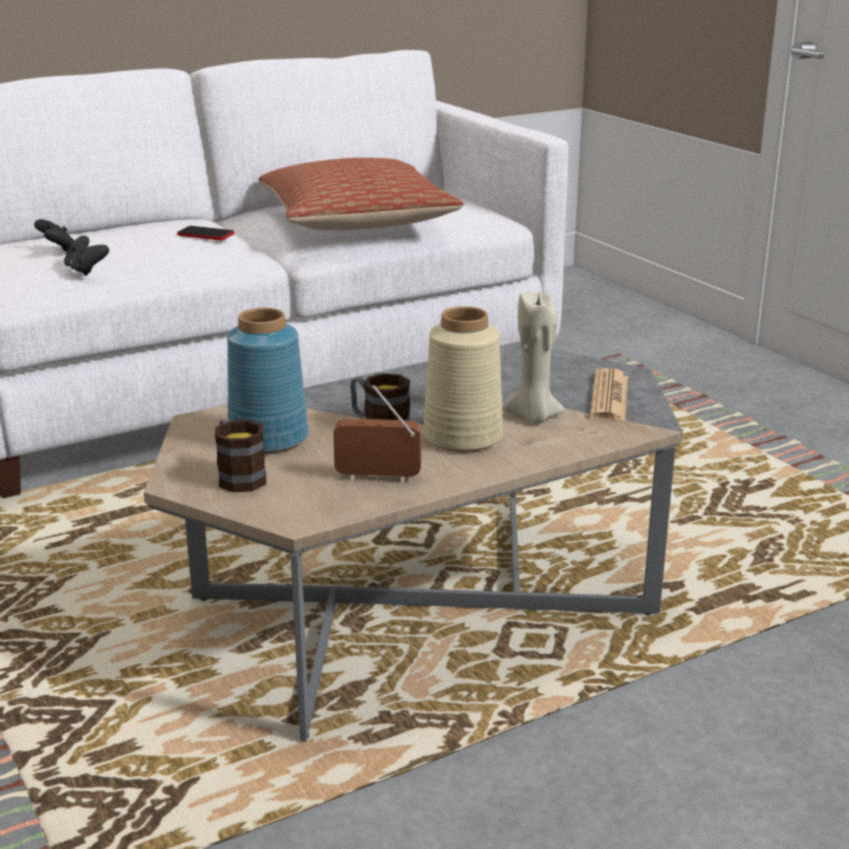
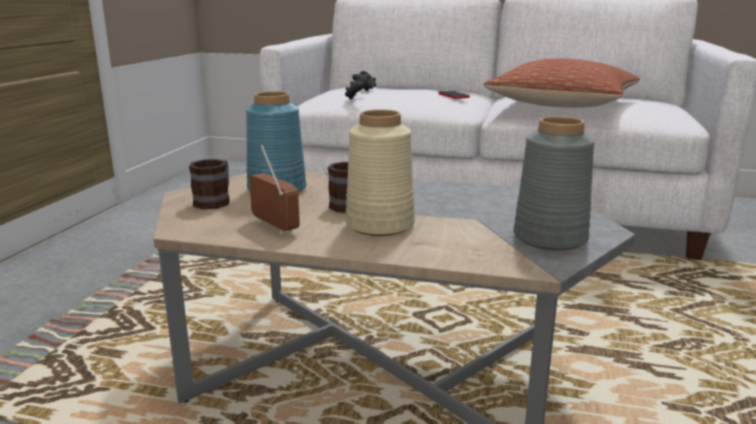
camera: 45 degrees right, 5 degrees down
beige candle [502,292,565,423] -> none
newspaper [590,368,628,421] -> grey vase [513,116,594,251]

